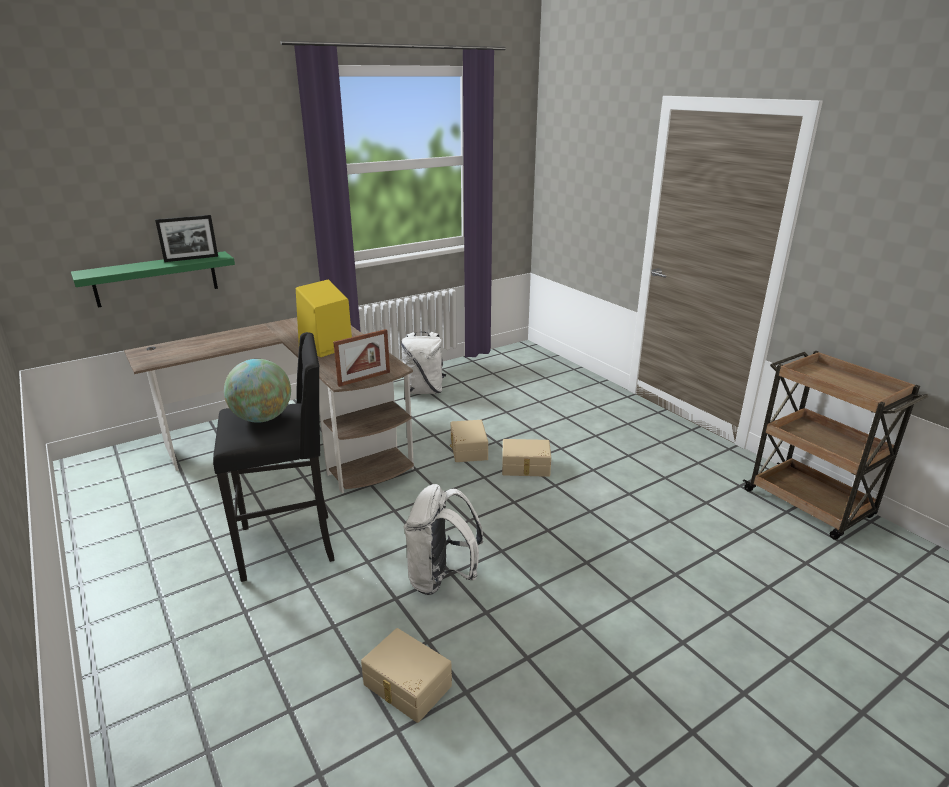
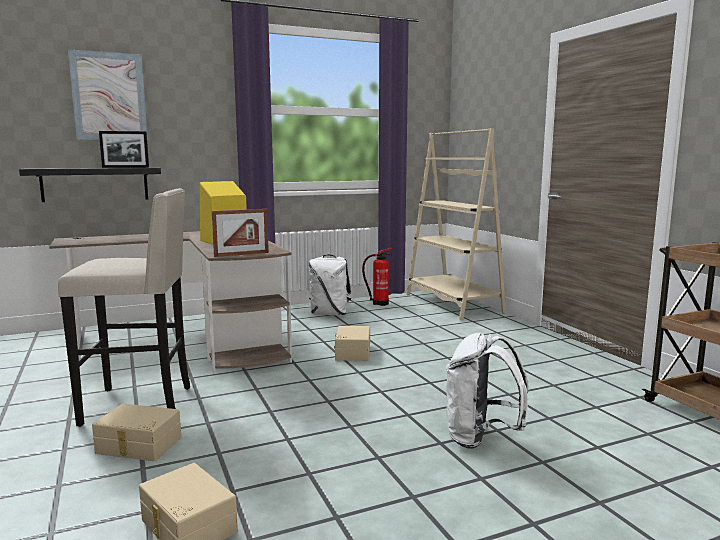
camera: 10 degrees right, 15 degrees down
green shelf [71,251,235,308] -> black shelf [19,168,161,202]
black stool [213,332,335,582] -> beige stool [58,188,190,427]
globe [224,359,291,423] -> none
white backpack [404,484,483,595] -> white backpack moved to [446,333,528,449]
beige storage box [502,439,551,477] -> beige storage box moved to [92,404,181,461]
none -> picture [68,49,148,140]
none -> fire extinguisher [362,248,392,306]
none -> beige bookcase [406,128,506,320]

